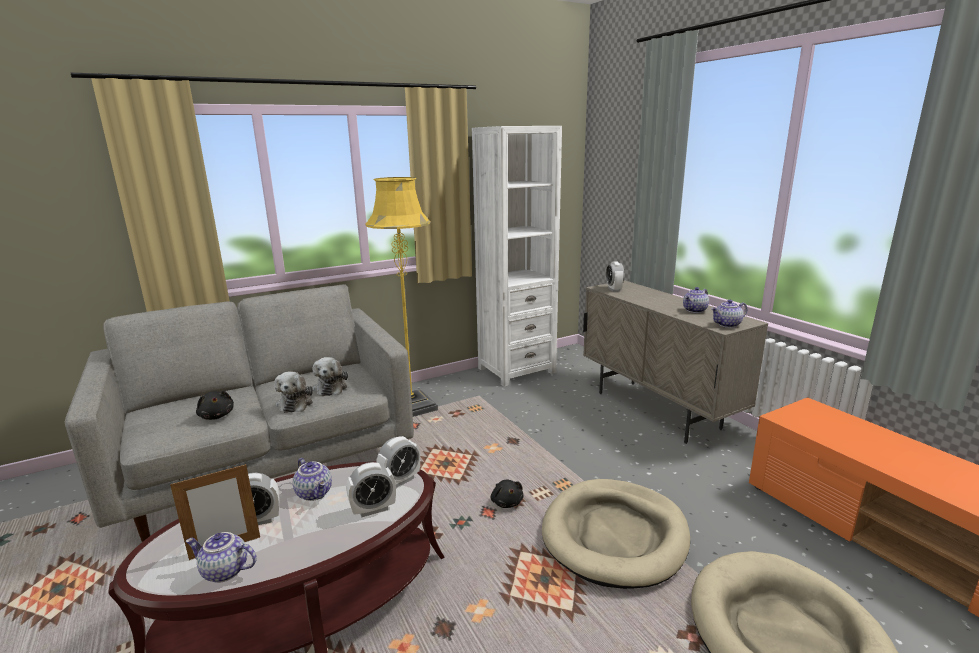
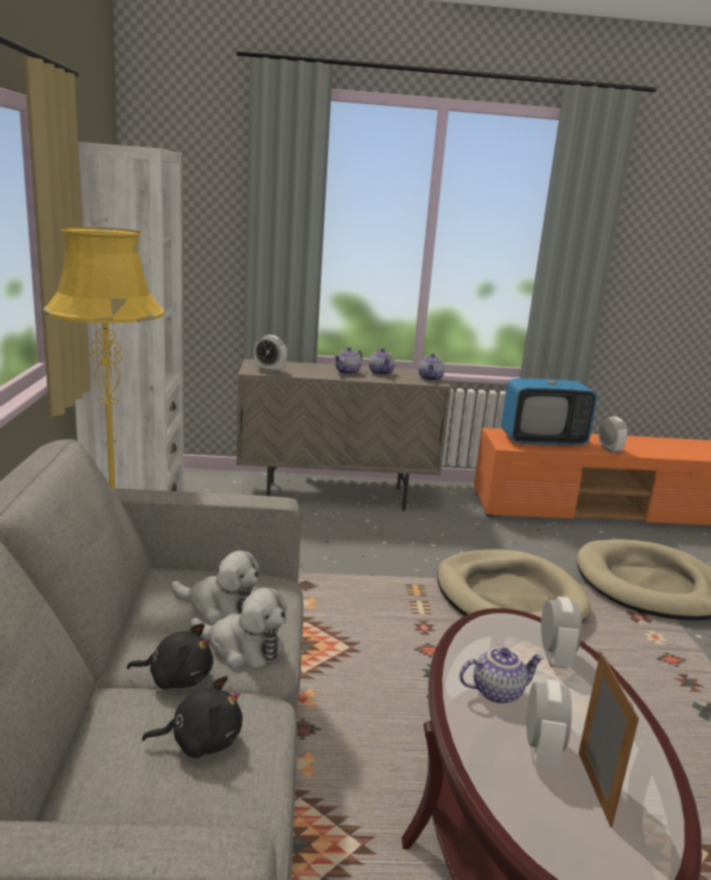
camera: 65 degrees left, 0 degrees up
teapot [185,532,257,583] -> teapot moved to [334,347,363,375]
alarm clock [376,436,420,488] -> alarm clock moved to [599,416,628,453]
black plush toy [491,480,523,508] -> black plush toy moved to [127,623,213,690]
none -> television [501,343,598,446]

